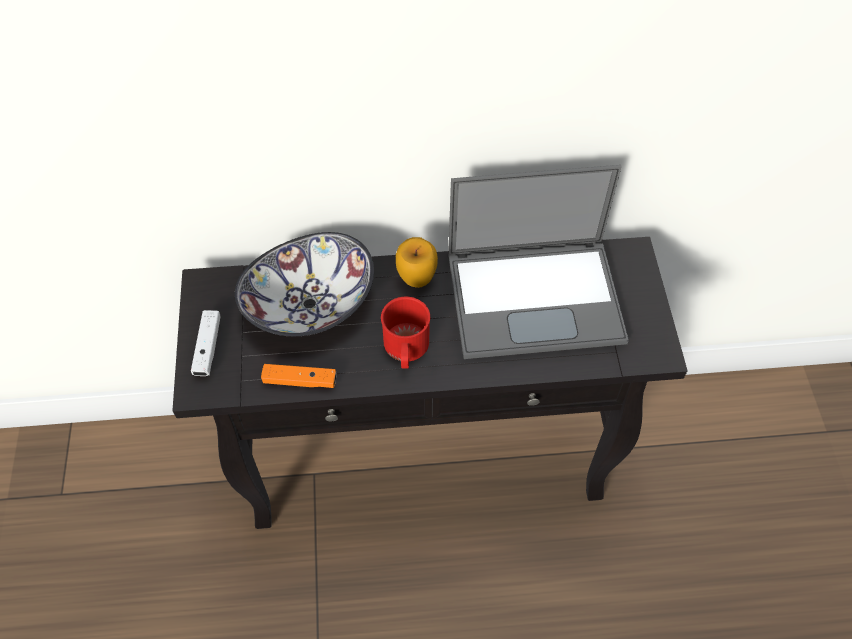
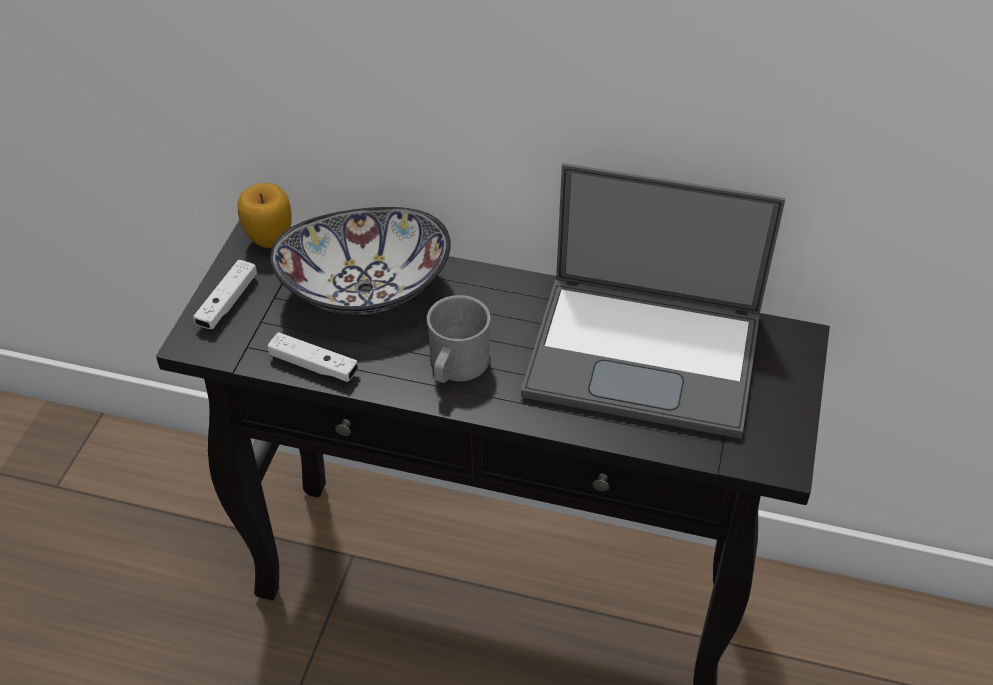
camera: 20 degrees right, 10 degrees down
orange game controller [261,364,337,388] -> white game controller [267,332,358,382]
red mug [381,296,430,368] -> grey mug [427,295,491,383]
apple [396,237,438,288] -> apple moved to [237,183,292,248]

